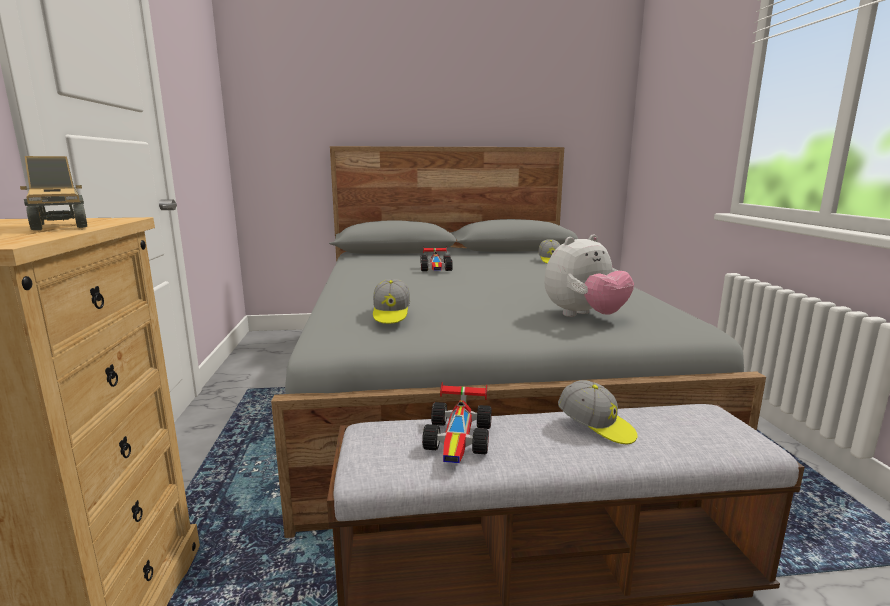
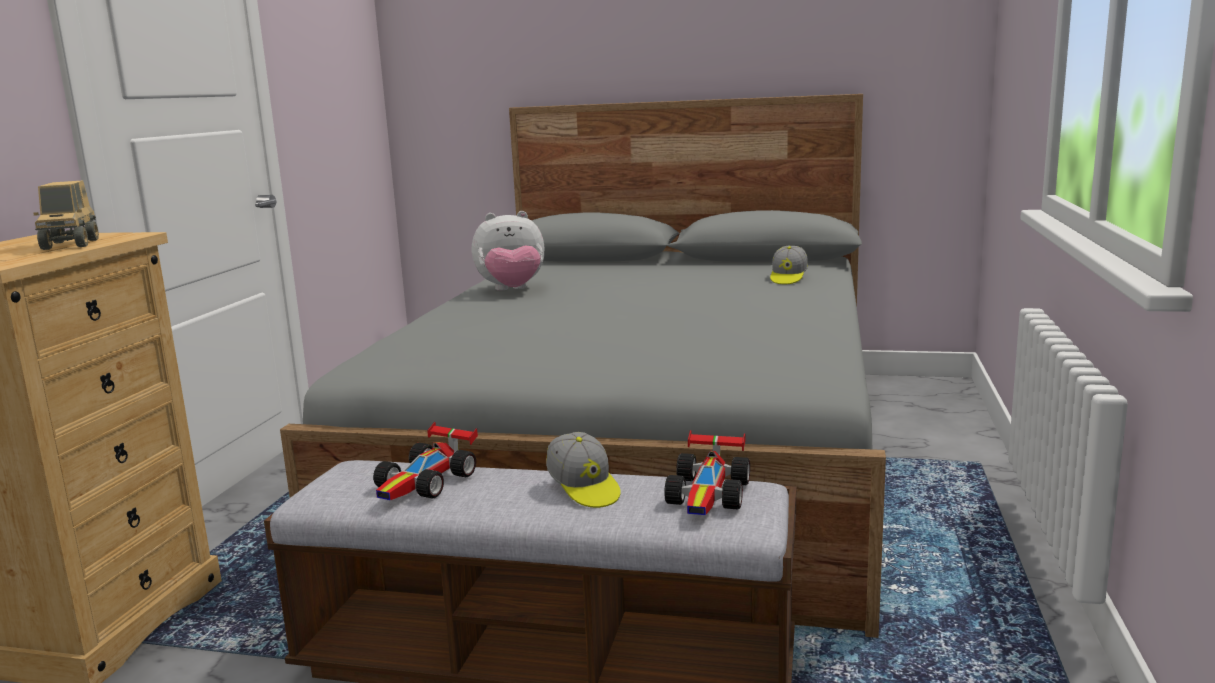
camera: 20 degrees right, 0 degrees up
cap [373,279,410,324] -> none
toy car [421,246,453,271] -> toy car moved to [664,430,750,515]
plush toy [544,234,634,317] -> plush toy moved to [472,211,545,291]

